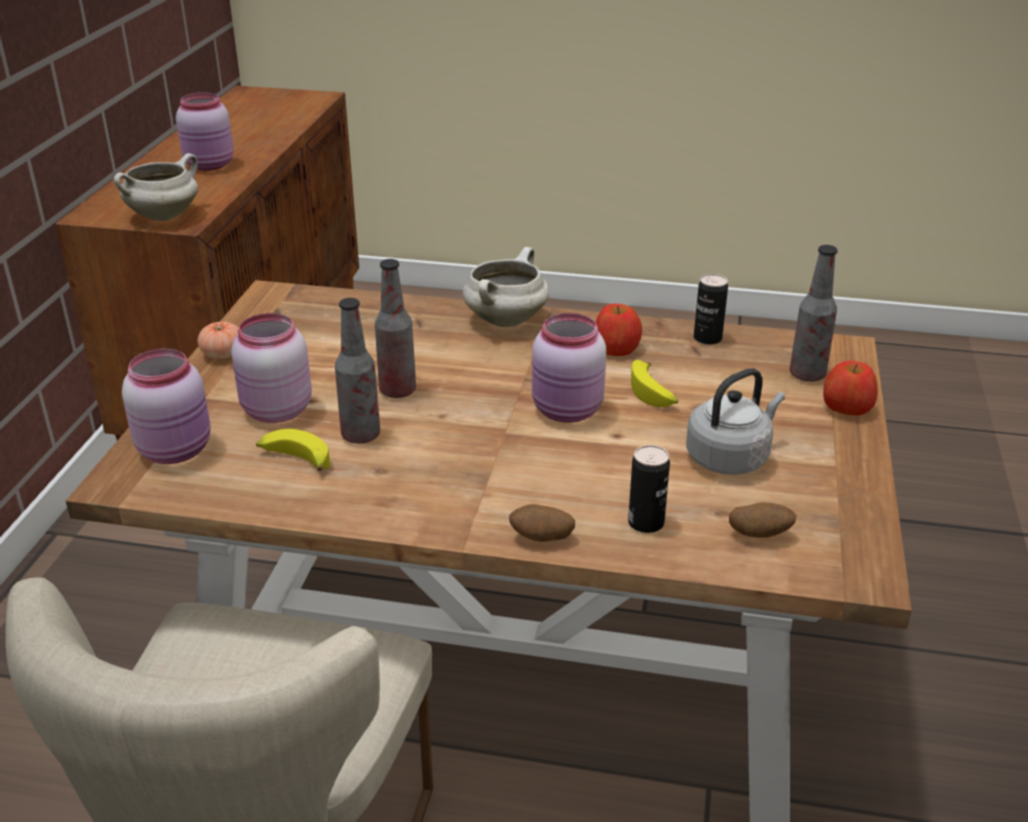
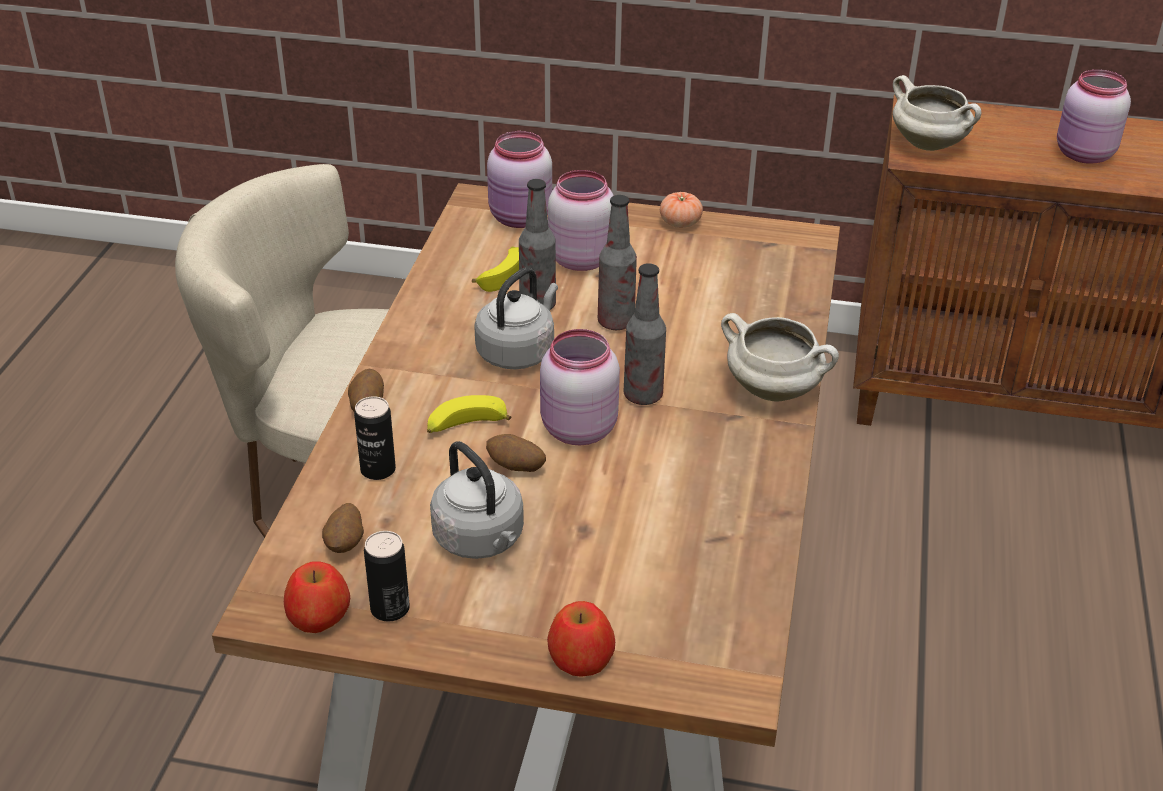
camera: 90 degrees right, 5 degrees up
apple [595,304,642,356] -> apple moved to [284,561,350,633]
banana [631,360,678,407] -> banana moved to [427,395,511,433]
can [694,274,728,345] -> can moved to [364,531,410,622]
bottle [790,245,838,382] -> bottle moved to [624,263,666,405]
none -> grey kettle [474,267,558,369]
none -> potato [486,434,546,472]

